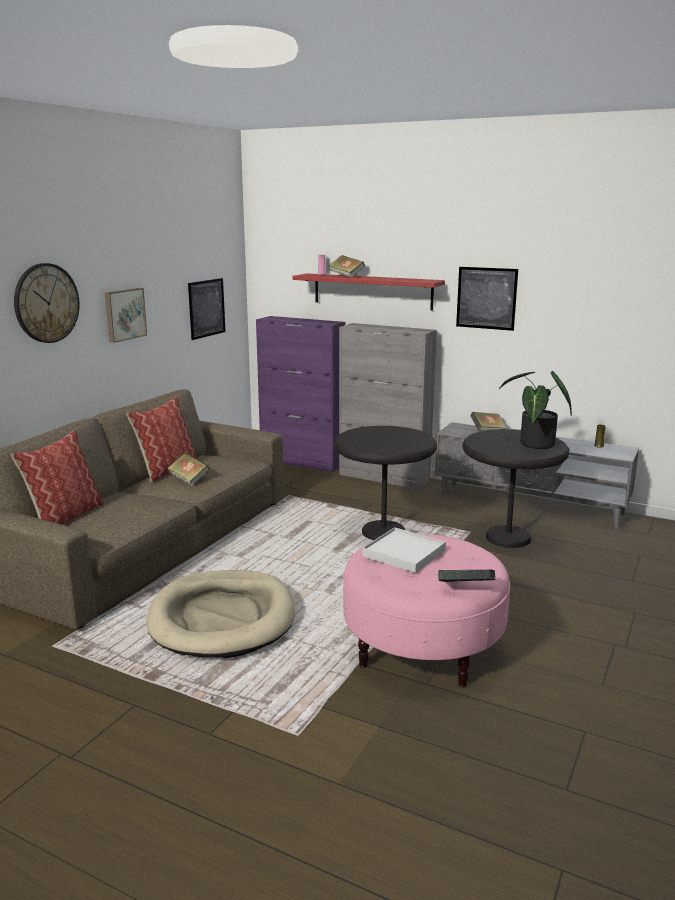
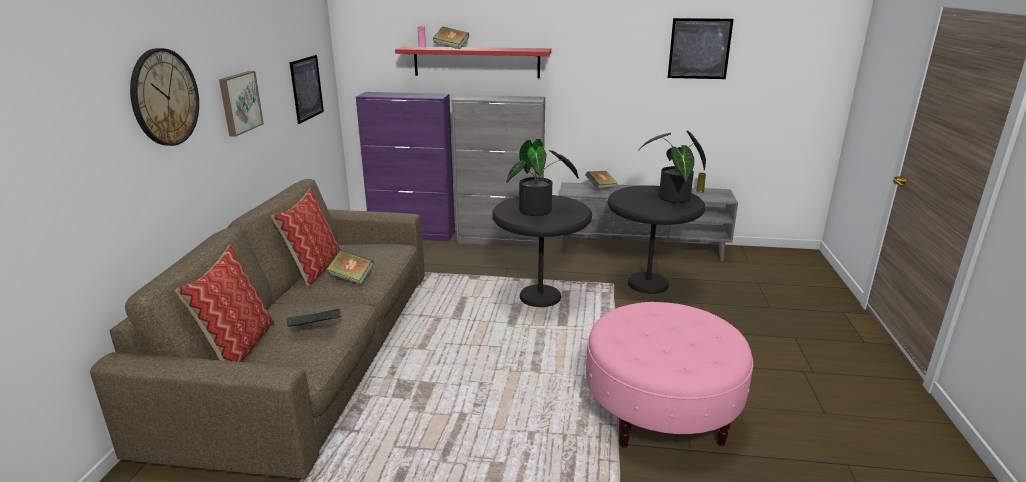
camera: 20 degrees left, 5 degrees up
beige dog bed [147,570,295,658] -> none
white tray [362,527,446,573] -> none
book [438,569,496,582] -> book moved to [286,309,342,327]
picture [456,267,518,331] -> picture moved to [668,18,734,79]
none -> potted plant [506,139,579,216]

